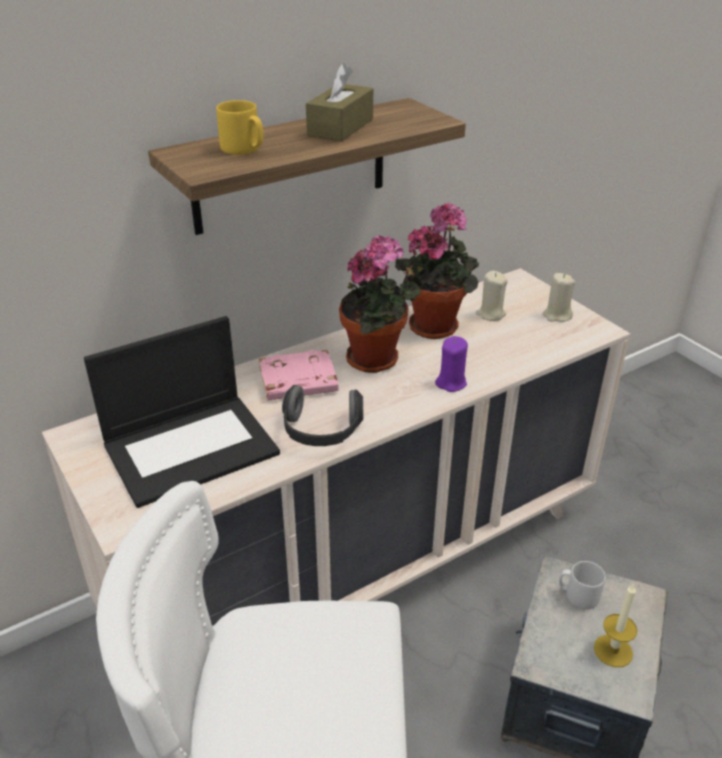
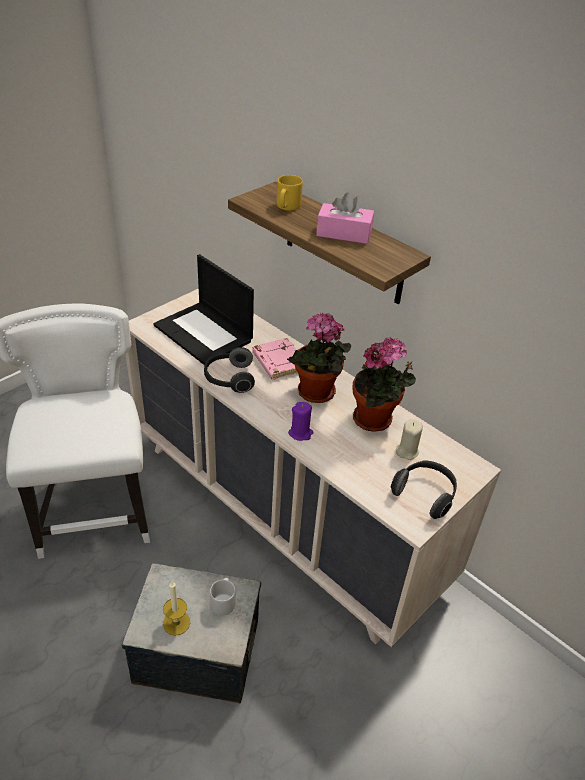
camera: 75 degrees right, 5 degrees up
brown tissue box [306,63,373,142] -> pink tissue box [316,192,374,244]
beige candle [543,273,575,322] -> headphones [391,460,457,519]

